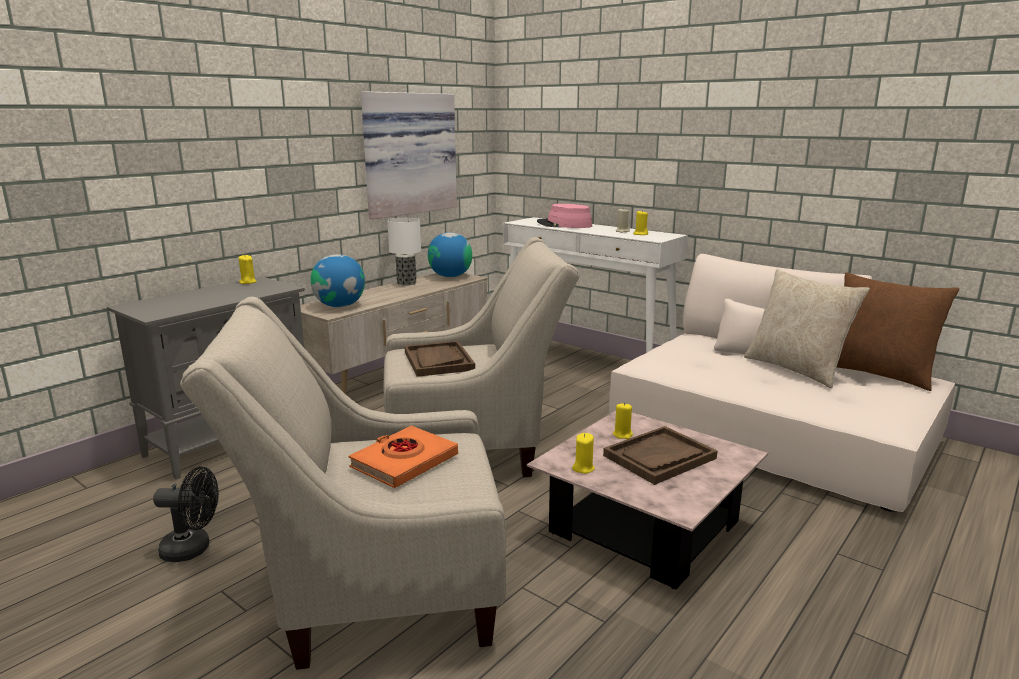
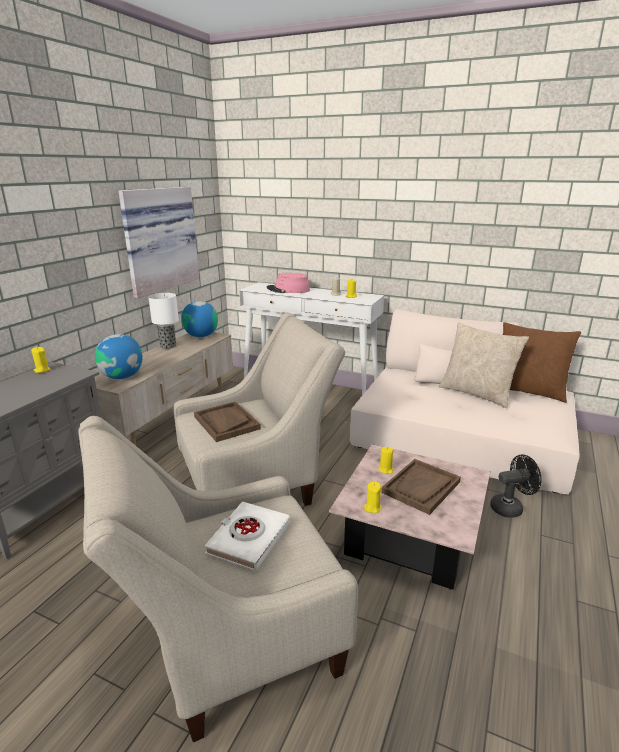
camera: 15 degrees left, 5 degrees up
black fan [153,467,219,562] -> black fan moved to [490,454,542,518]
orange book [349,426,458,488] -> white book [205,501,290,571]

